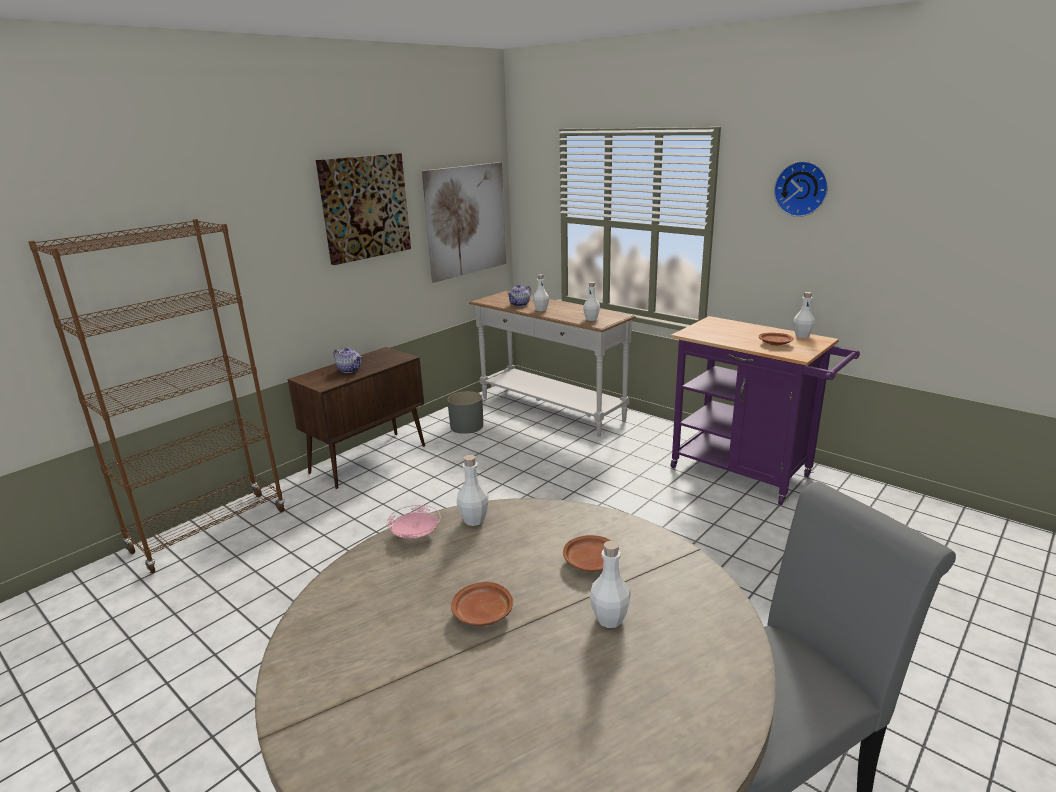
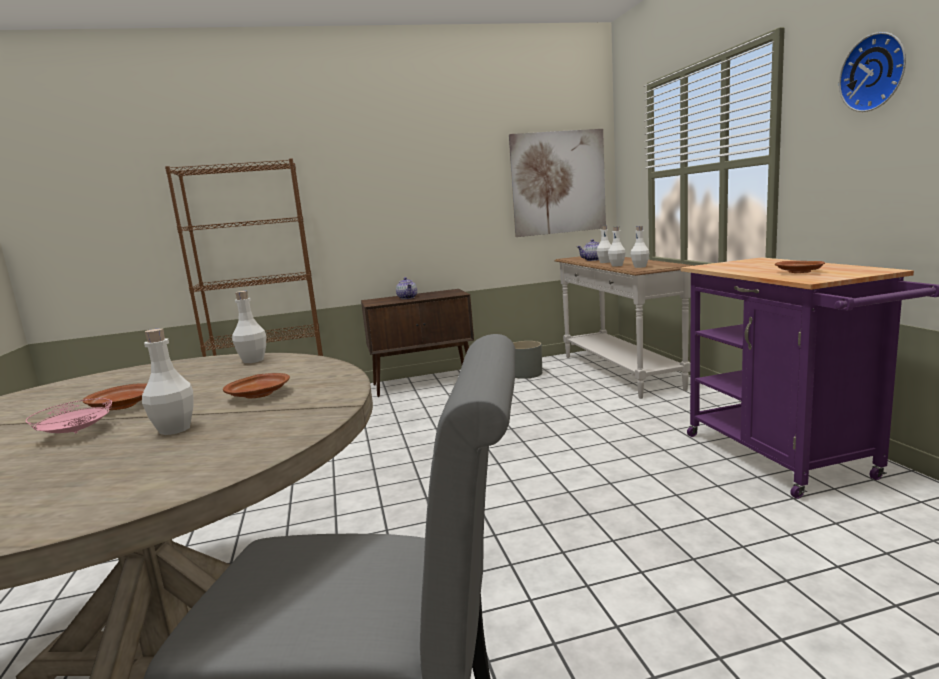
camera: 35 degrees right, 10 degrees down
picture [316,153,411,265] -> none
pink plate [387,505,441,538] -> pink plate moved to [26,398,112,433]
white bottle [793,292,815,338] -> white bottle moved to [608,226,626,267]

